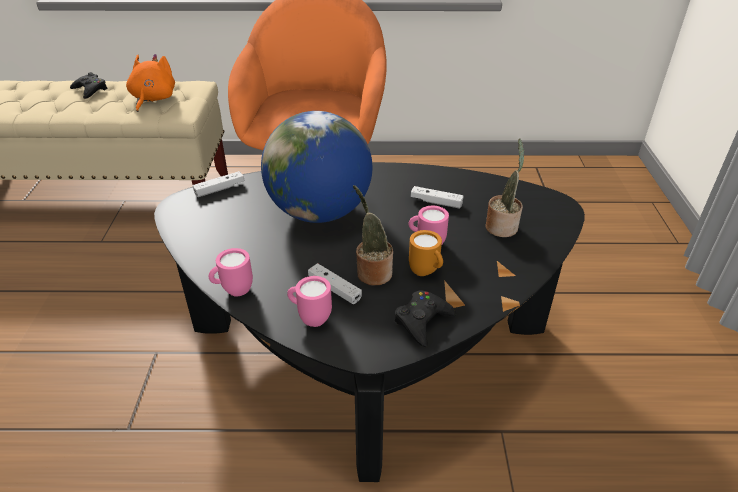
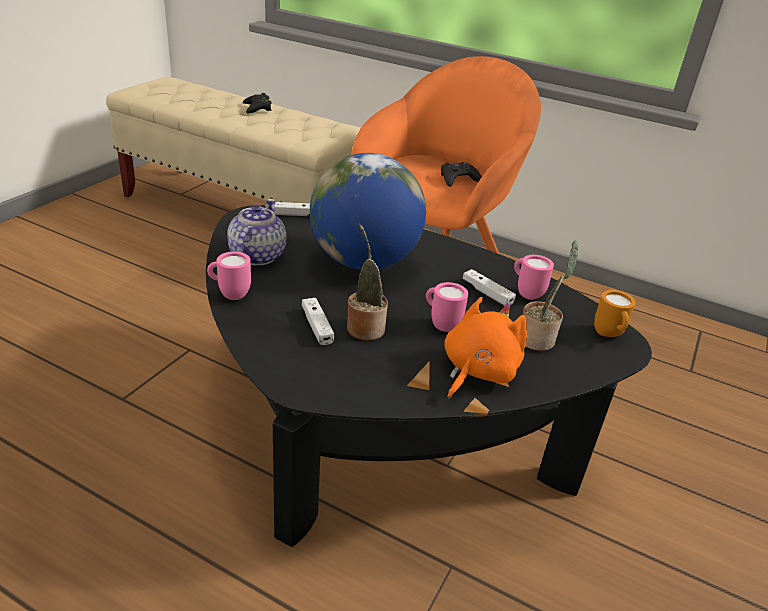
camera: 25 degrees right, 5 degrees down
orange plush toy [126,54,175,112] -> orange plush toy moved to [444,297,527,399]
pink mug [287,276,332,327] -> pink mug moved to [514,255,554,300]
black game controller [394,290,457,347] -> black game controller moved to [441,162,482,187]
orange mug [409,230,443,276] -> orange mug moved to [594,290,636,337]
none -> teapot [227,199,287,265]

